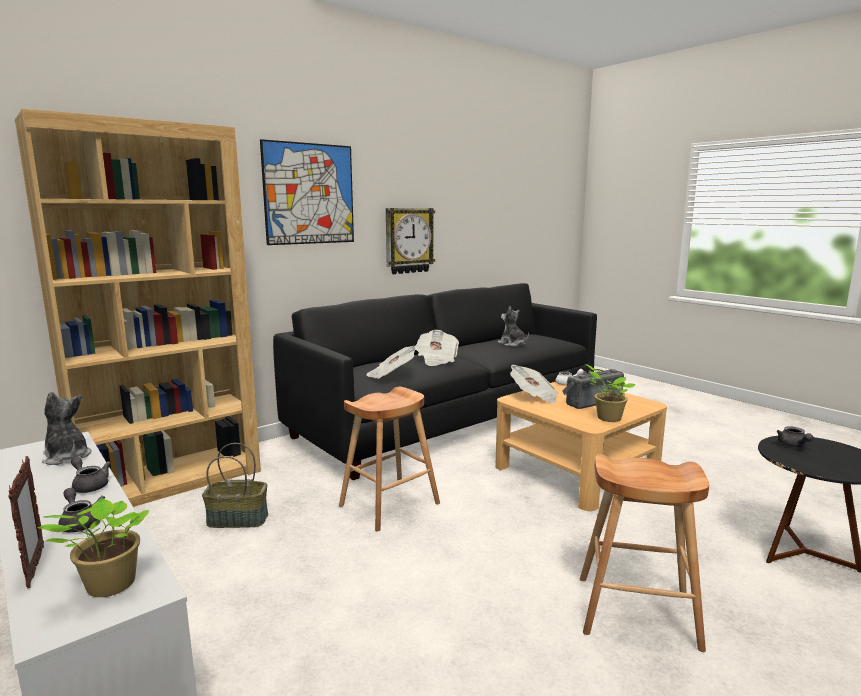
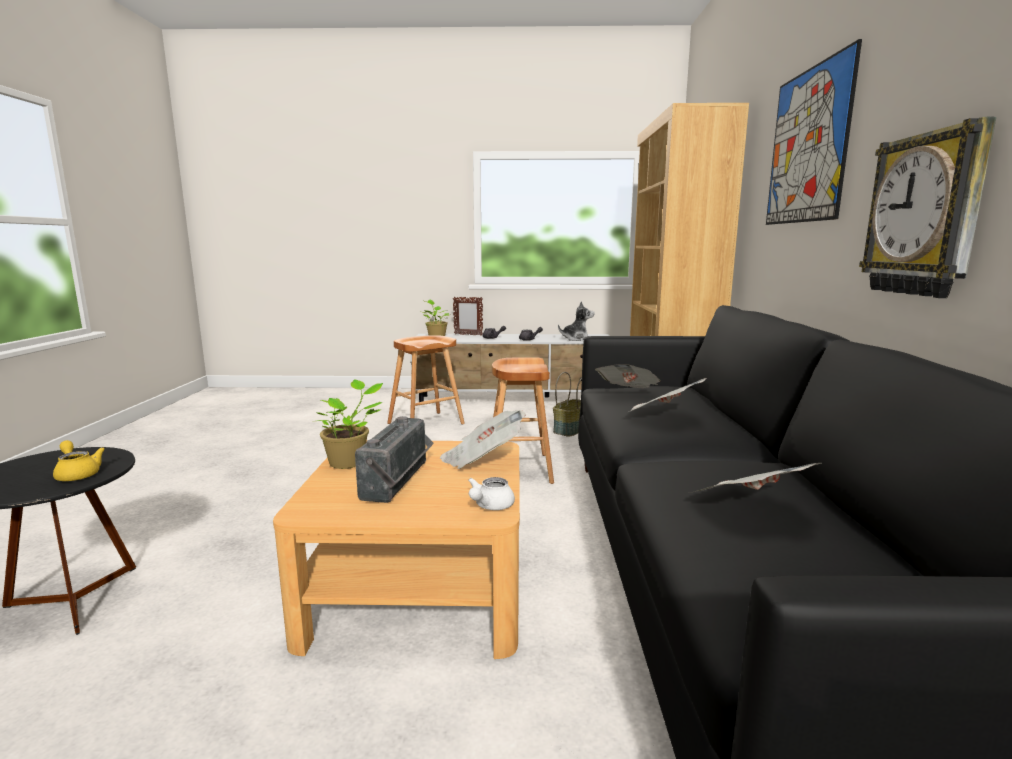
camera: 130 degrees right, 0 degrees up
plush toy [498,306,529,347] -> newspaper [689,463,822,493]
brown stool [580,454,709,652] -> brown stool moved to [387,335,465,425]
grey teapot [777,426,813,448] -> yellow teapot [53,440,105,481]

